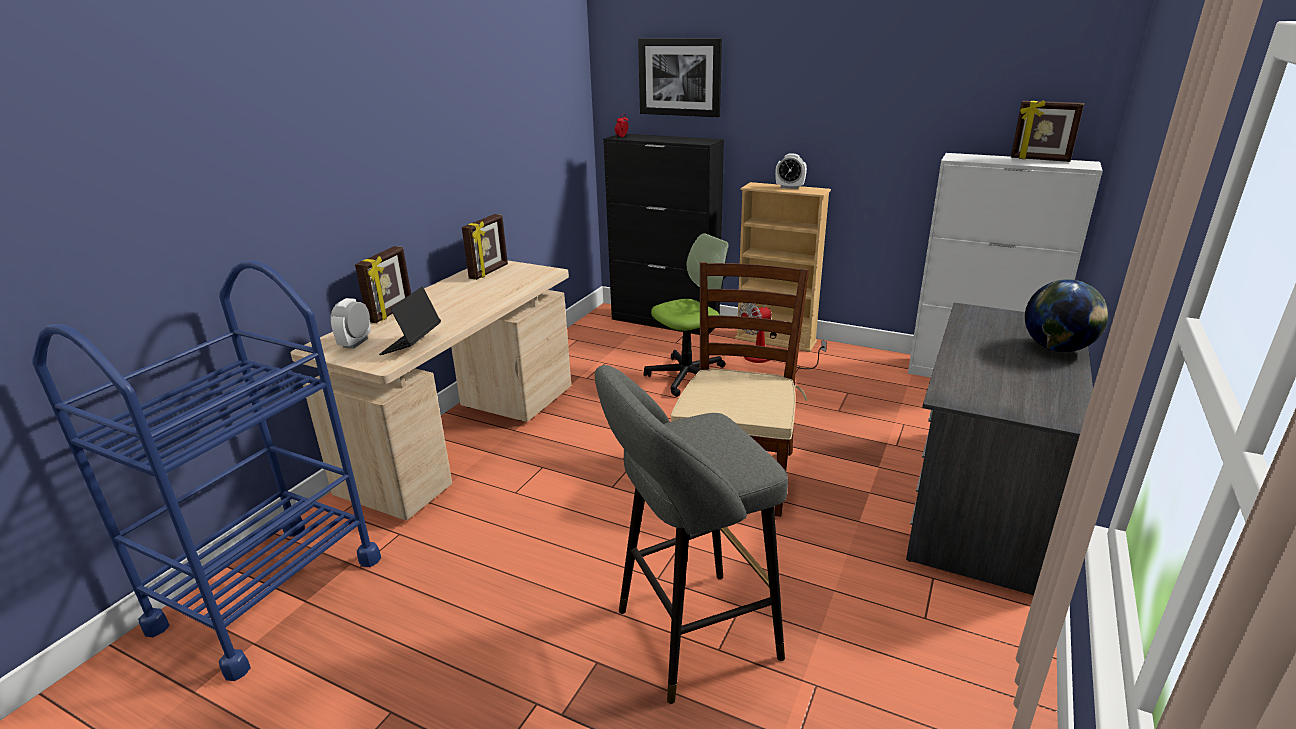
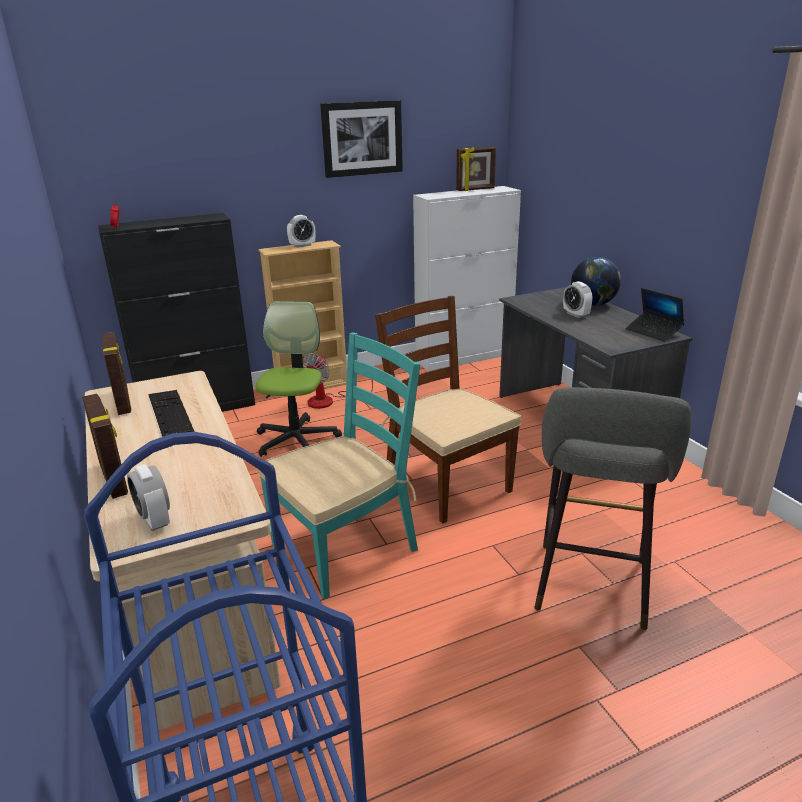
camera: 50 degrees left, 0 degrees up
laptop [379,287,441,355] -> laptop moved to [626,288,684,342]
picture [638,38,722,117] -> picture moved to [320,100,403,178]
none -> keyboard [149,390,195,437]
none -> turquoise chair [258,332,420,599]
none -> alarm clock [563,281,592,318]

